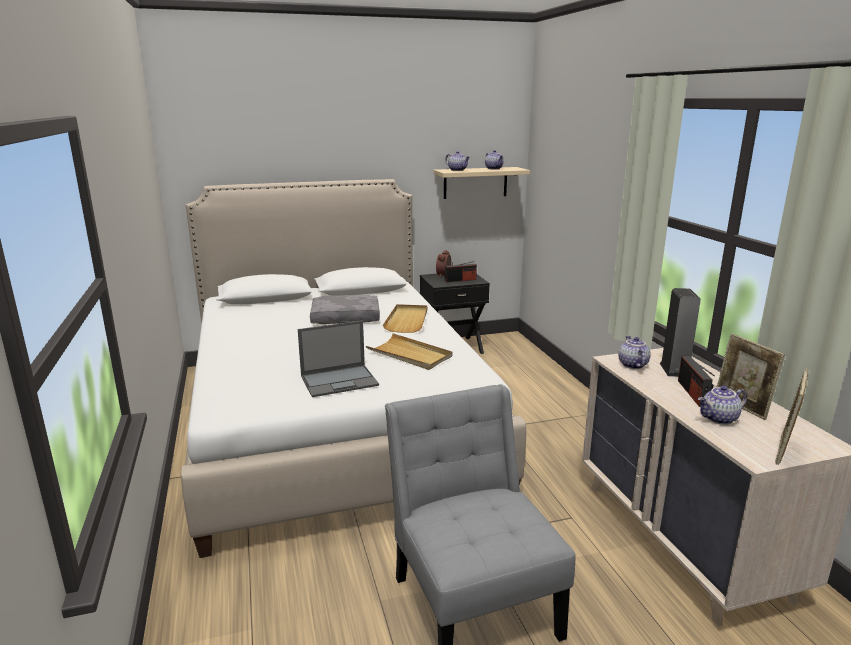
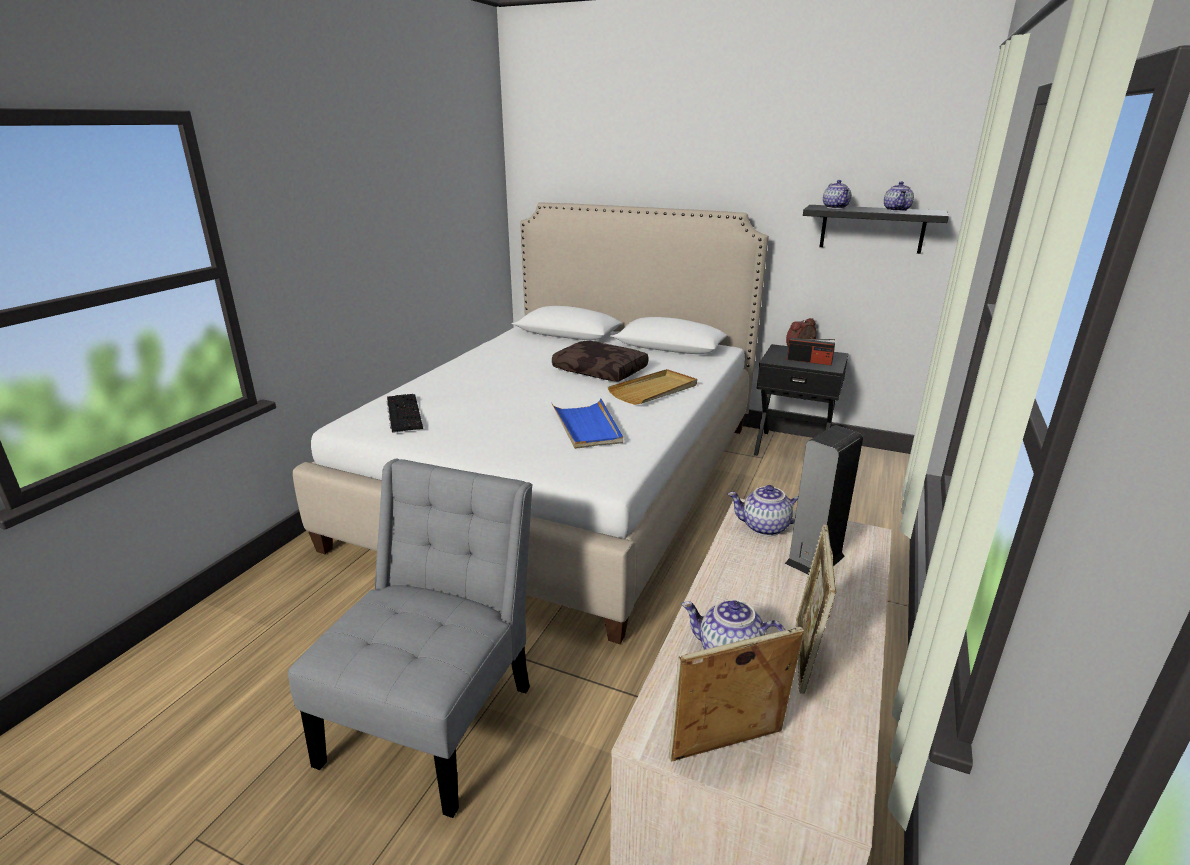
camera: 40 degrees right, 5 degrees up
laptop [298,320,379,397] -> none
grey pillow [310,295,380,324] -> brown pillow [552,341,648,382]
beige tray [366,333,453,370] -> blue tray [552,398,623,449]
beige shelf [434,167,530,199] -> black shelf [803,205,949,254]
teapot [618,336,651,369] -> teapot turned 120 degrees counterclockwise [727,485,799,536]
radio [678,356,715,407] -> none
none -> keyboard [387,394,423,433]

